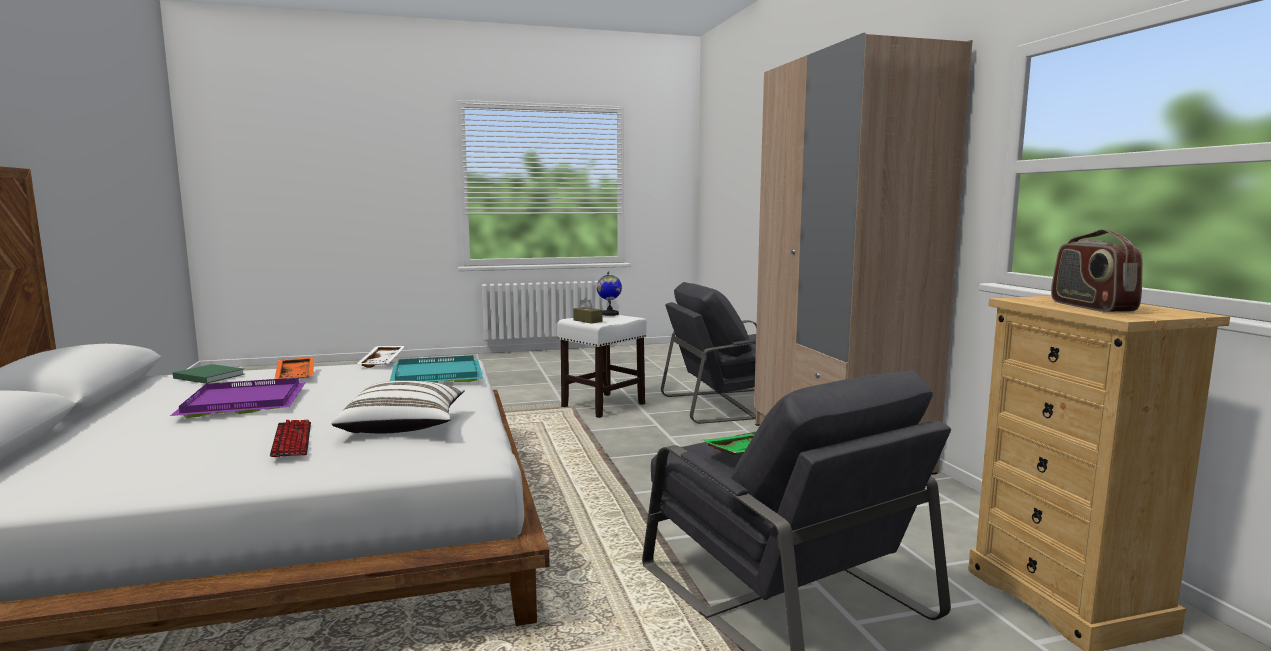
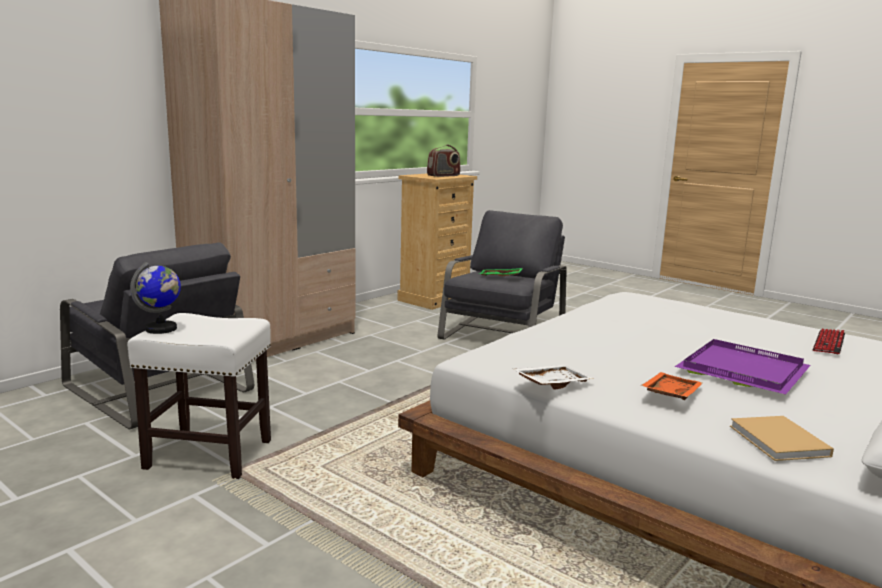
camera: 125 degrees left, 5 degrees up
green book [173,364,245,384] -> beige book [730,416,834,461]
keyboard [270,420,311,457] -> keyboard moved to [813,328,845,354]
white pillow [331,381,465,433] -> none
turquoise tray [390,355,483,383] -> none
brown tissue box [573,297,603,324] -> none

